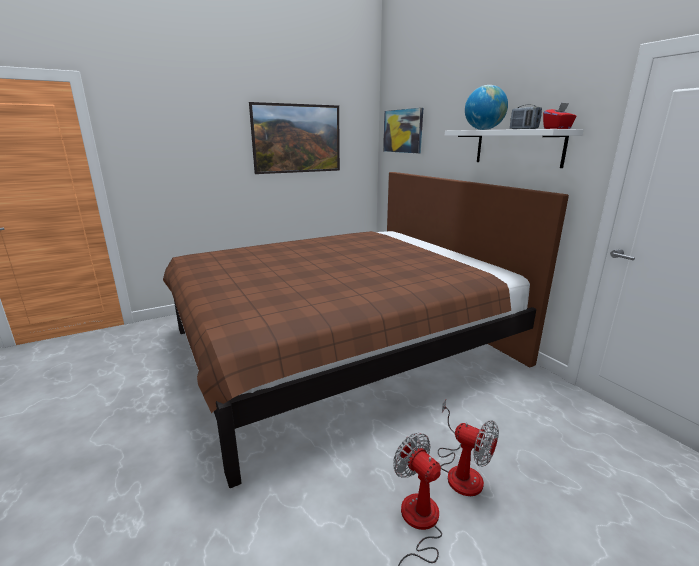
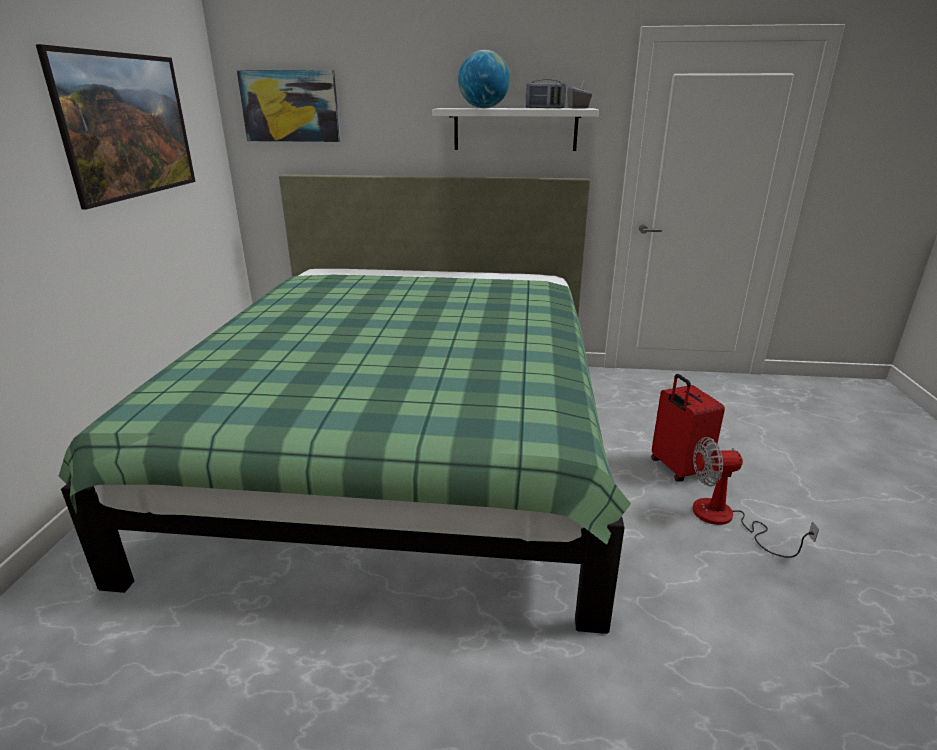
camera: 55 degrees left, 5 degrees up
brown bed [163,172,569,488] -> green bed [59,174,631,634]
fan [438,400,499,496] -> red suitcase [651,374,725,482]
red tissue box [543,102,577,129] -> grey tissue box [567,80,592,108]

